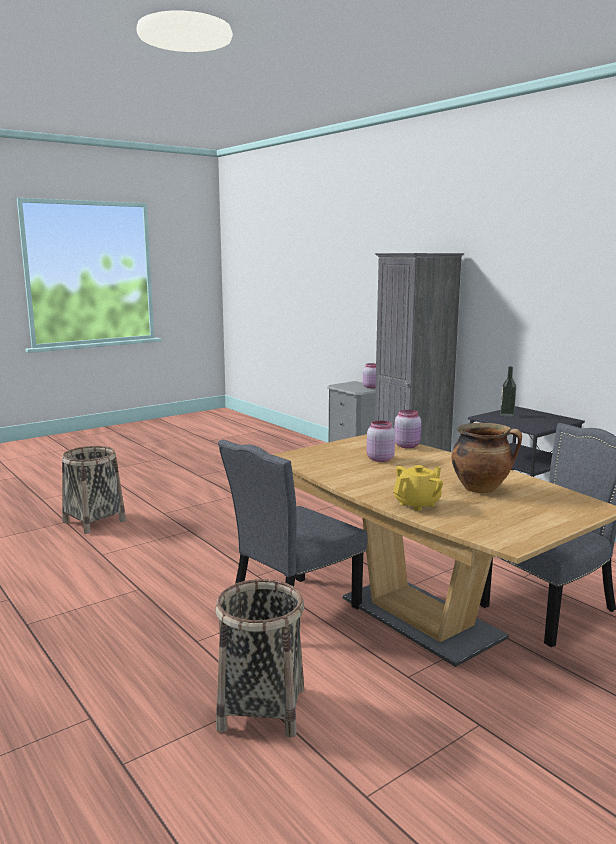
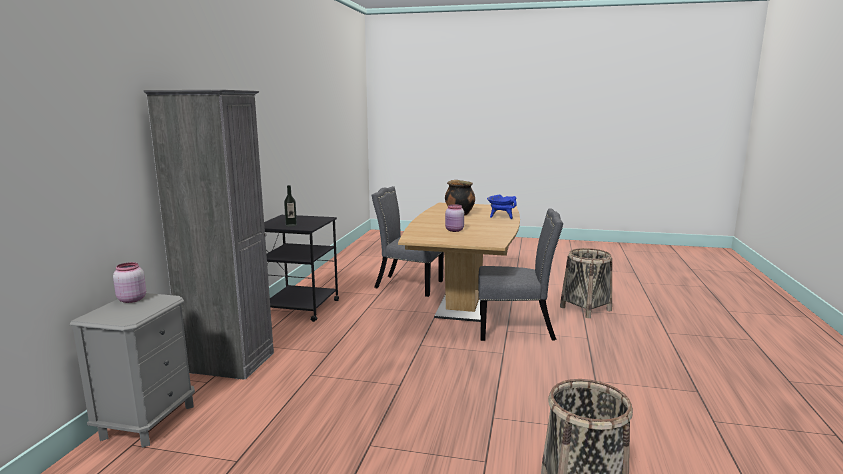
camera: 130 degrees left, 0 degrees up
yellow teapot [393,465,443,511] -> blue cooking pot [487,194,517,219]
pink jar [394,410,421,448] -> none

